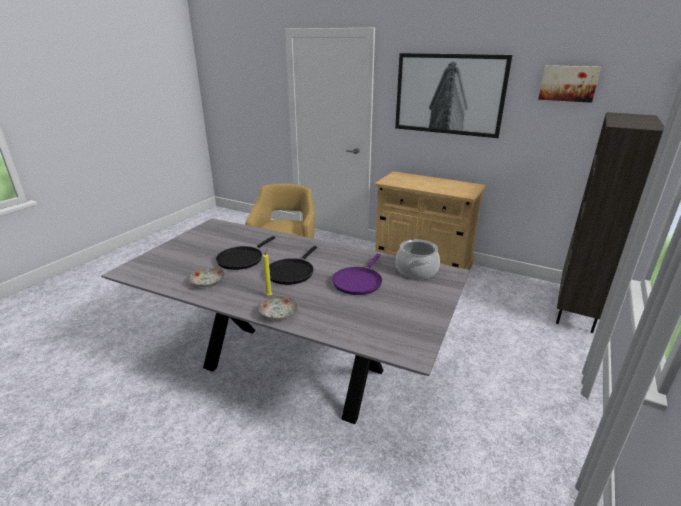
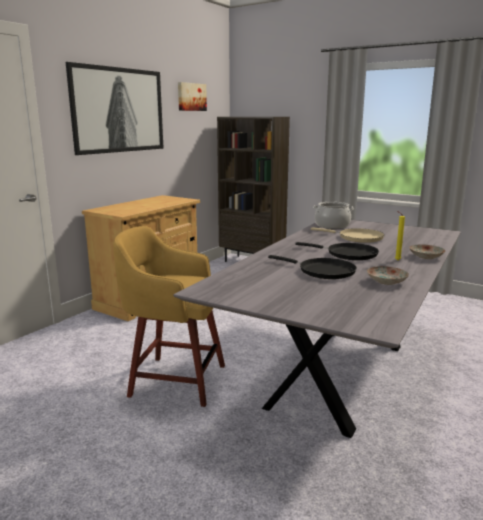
camera: 85 degrees left, 10 degrees down
purple frying pan [332,254,382,295] -> beige frying pan [311,227,384,243]

